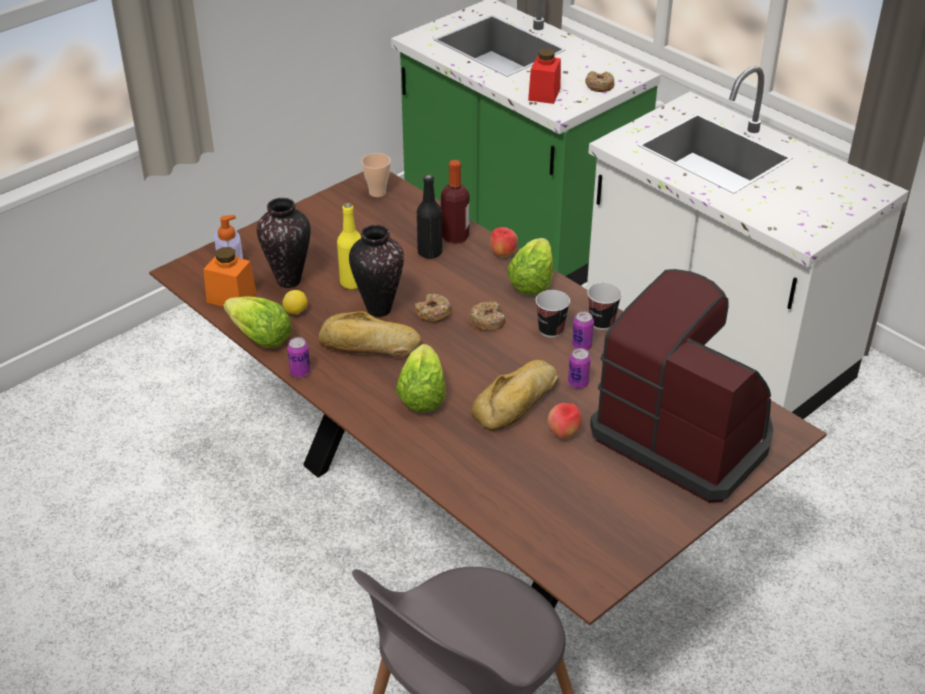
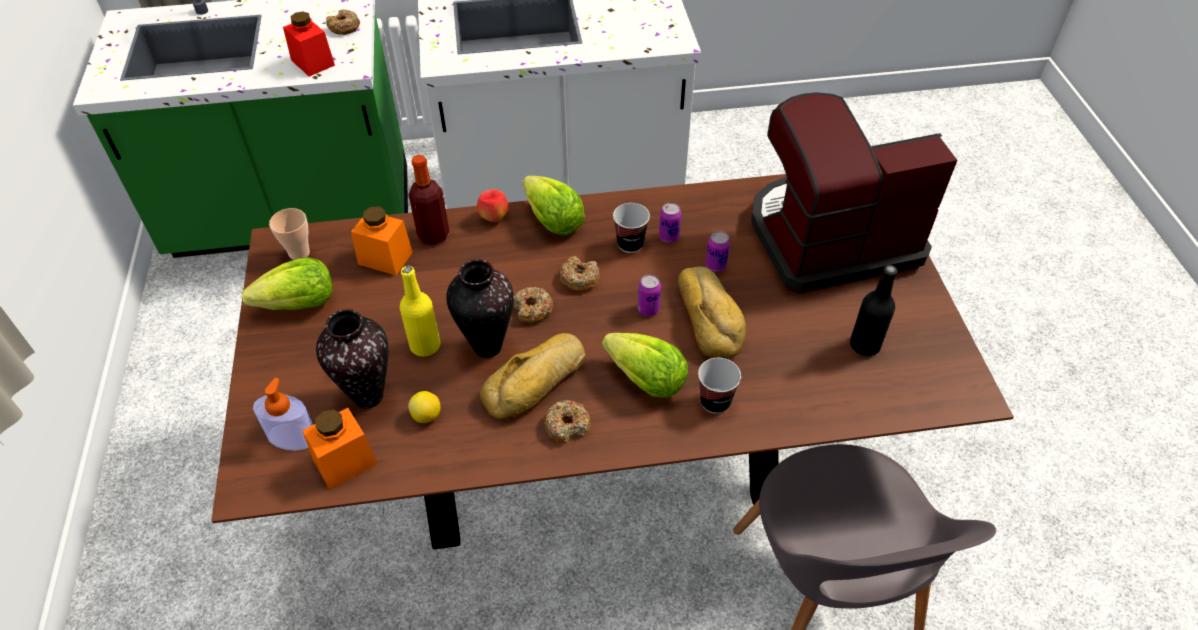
camera: 55 degrees left, 10 degrees up
lettuce [224,296,292,348] -> lettuce moved to [242,257,333,310]
can [287,337,311,378] -> can moved to [638,274,661,316]
black bottle [417,174,442,259] -> black bottle moved to [850,265,898,356]
apple [547,403,582,439] -> none
cup [587,283,622,330] -> cup moved to [698,358,741,414]
none -> orange jar [351,206,413,275]
none -> donut [544,400,591,443]

